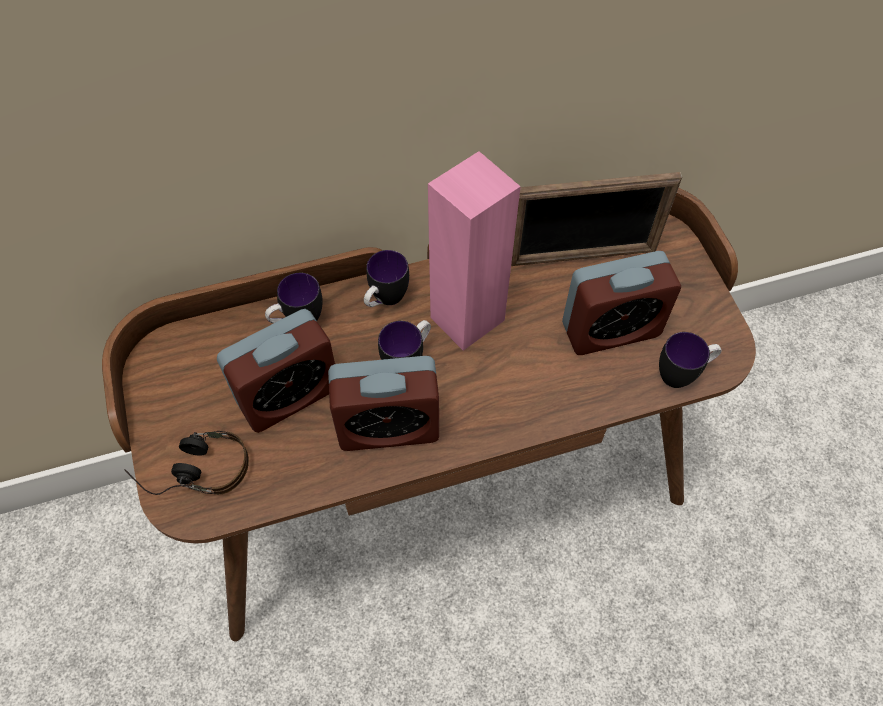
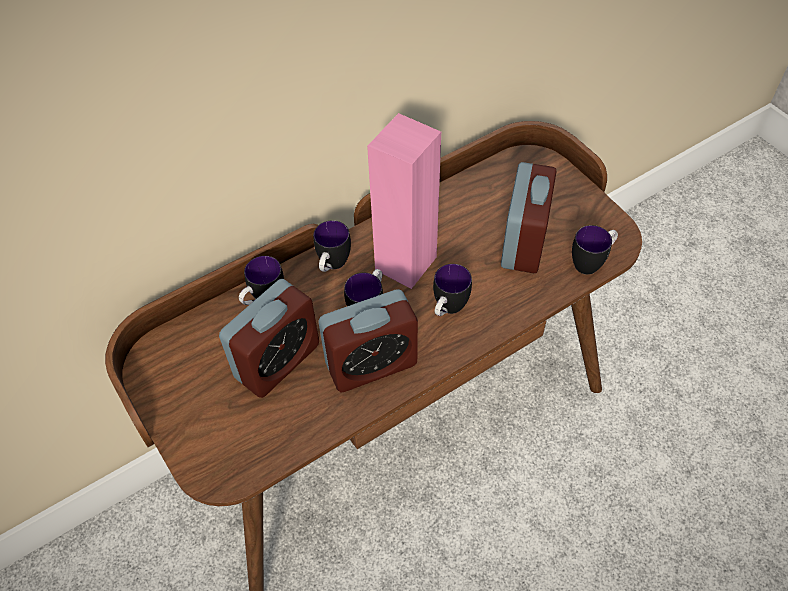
camera: 15 degrees left, 5 degrees down
headphones [124,431,249,495] -> none
picture frame [511,172,682,266] -> none
alarm clock [562,251,681,355] -> alarm clock turned 45 degrees counterclockwise [501,162,557,273]
none -> mug [433,264,472,316]

